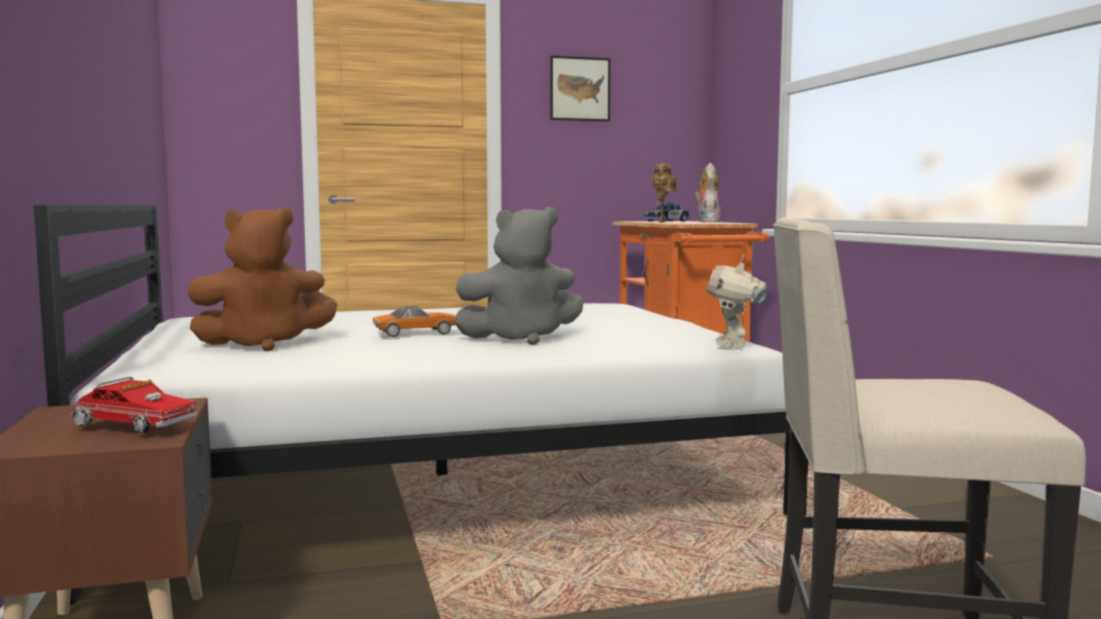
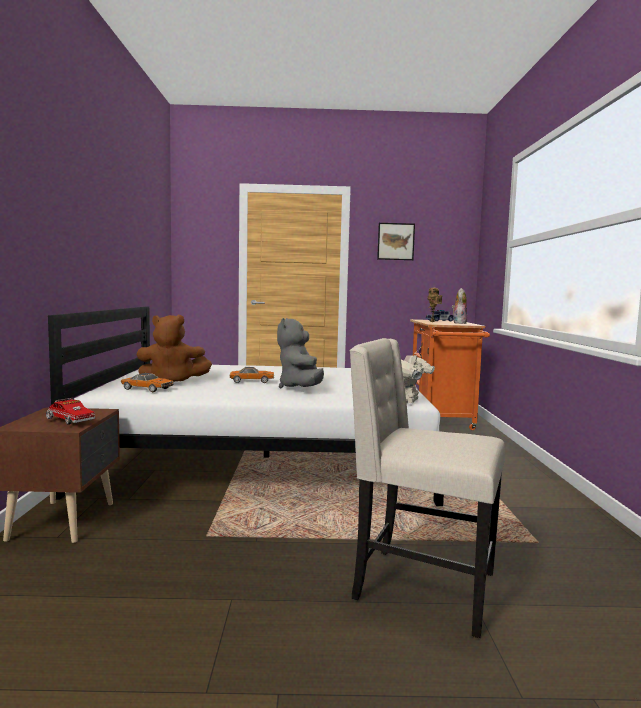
camera: 15 degrees right, 0 degrees up
grey plush toy [454,207,584,345] -> grey plush toy turned 90 degrees clockwise [277,318,324,389]
none -> toy car [121,373,174,392]

